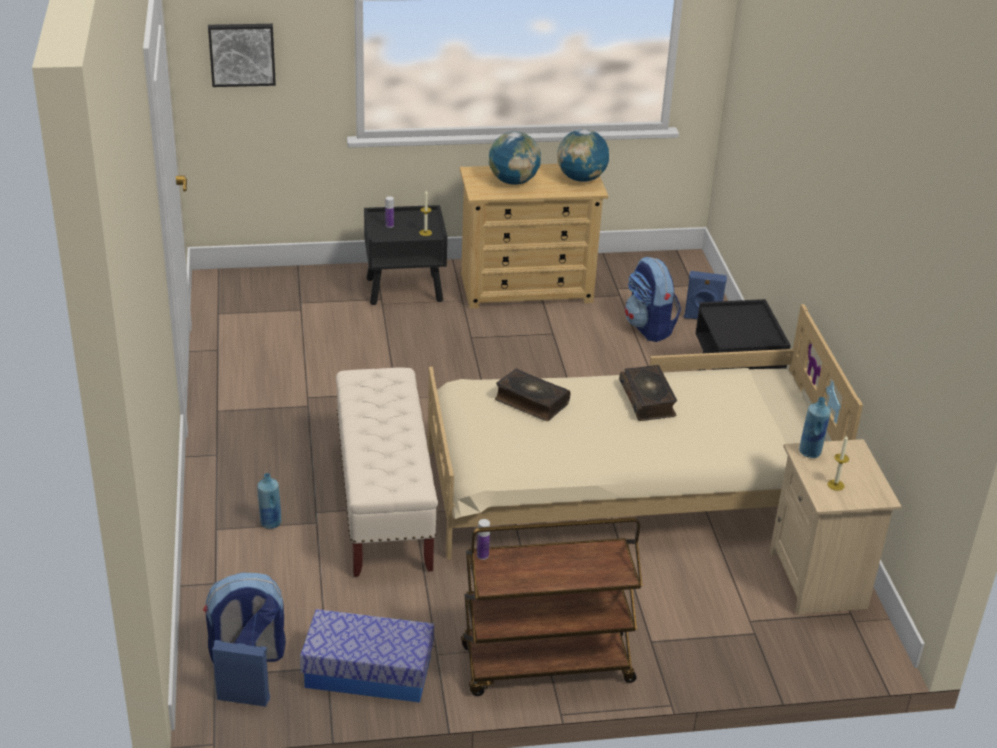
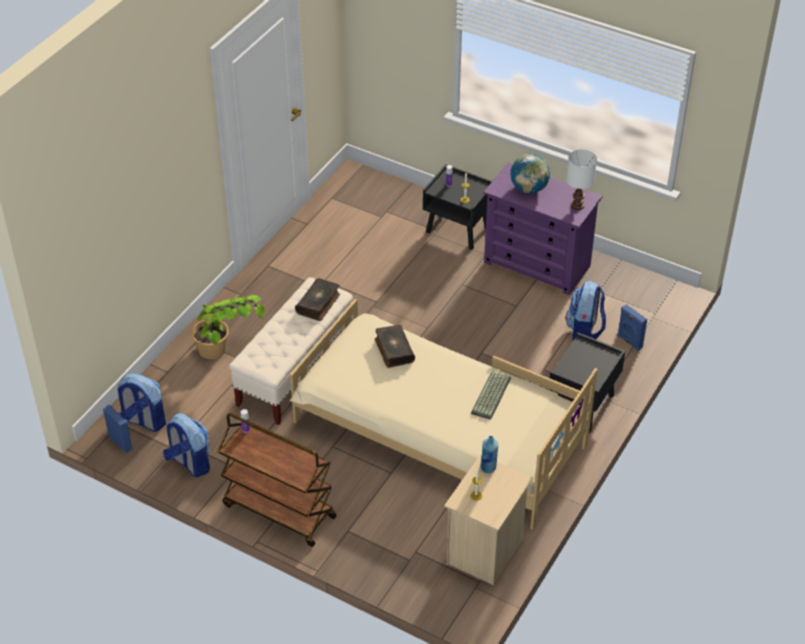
camera: 40 degrees right, 10 degrees up
picture [208,24,276,87] -> none
blue bottle [257,473,281,529] -> potted plant [191,295,264,359]
storage box [300,609,434,703] -> backpack [163,413,210,478]
beige dresser [460,164,608,308] -> purple dresser [483,162,602,295]
globe [558,129,609,182] -> white table lamp [566,149,597,210]
book [619,365,677,421] -> book moved to [295,278,340,321]
none -> keyboard [471,371,511,420]

